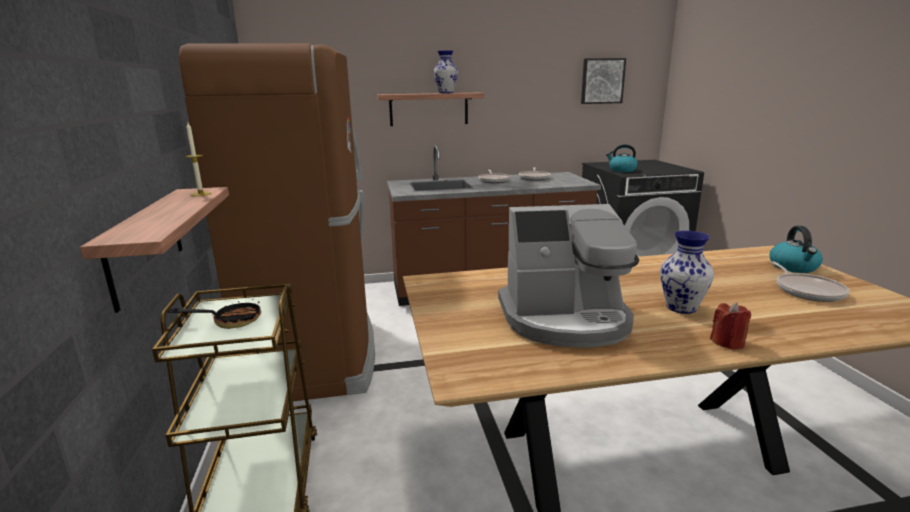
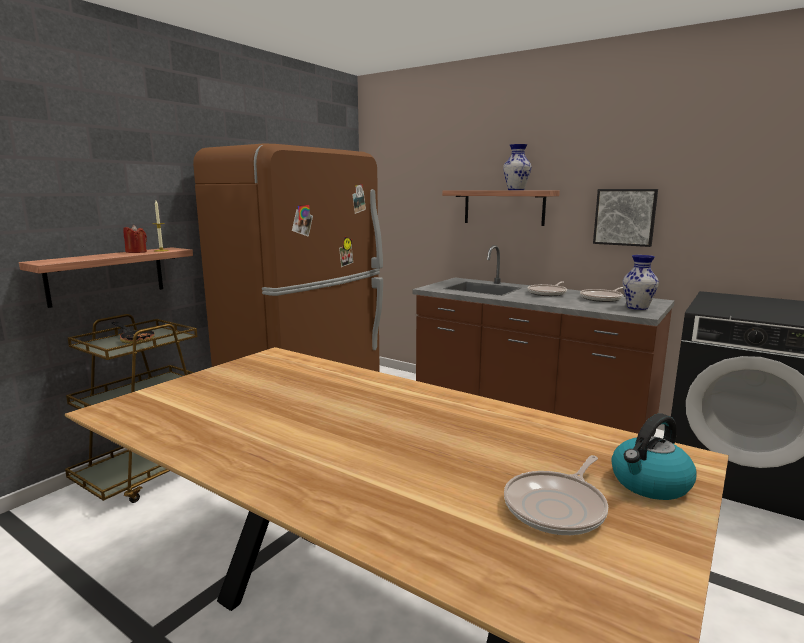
camera: 45 degrees right, 5 degrees down
coffee machine [498,204,639,348] -> none
picture [581,58,626,104] -> picture moved to [593,189,658,247]
kettle [606,144,638,172] -> none
vase [660,231,714,314] -> vase moved to [623,255,659,310]
red candle [710,302,751,349] -> red candle moved to [123,225,147,253]

